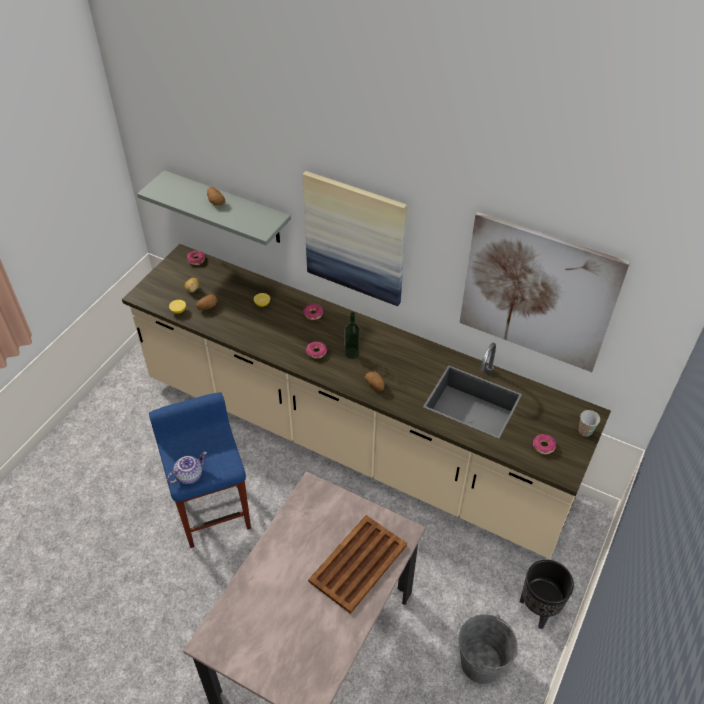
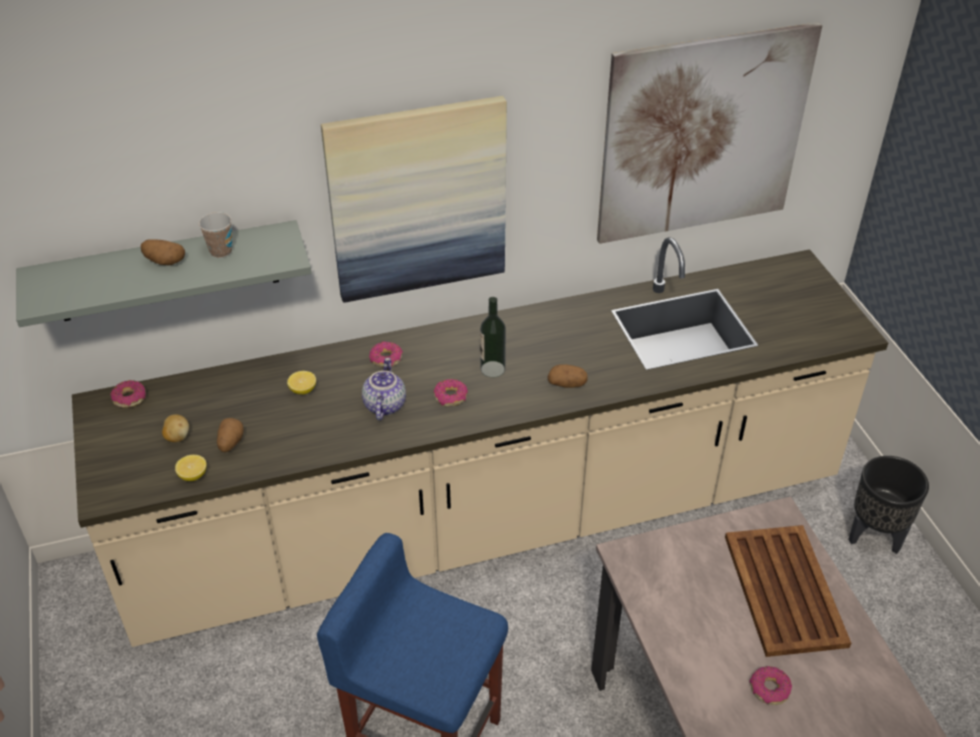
camera: 45 degrees left, 5 degrees down
teapot [167,452,207,484] -> teapot moved to [362,358,406,420]
grey bucket [459,614,518,684] -> none
donut [533,434,556,454] -> donut moved to [749,666,792,705]
cup [579,410,600,436] -> cup moved to [199,212,232,258]

